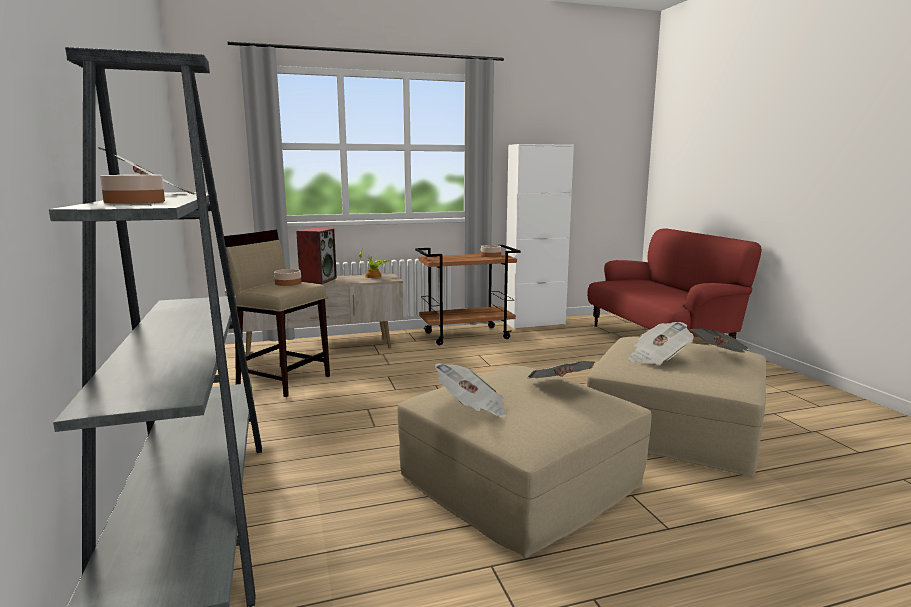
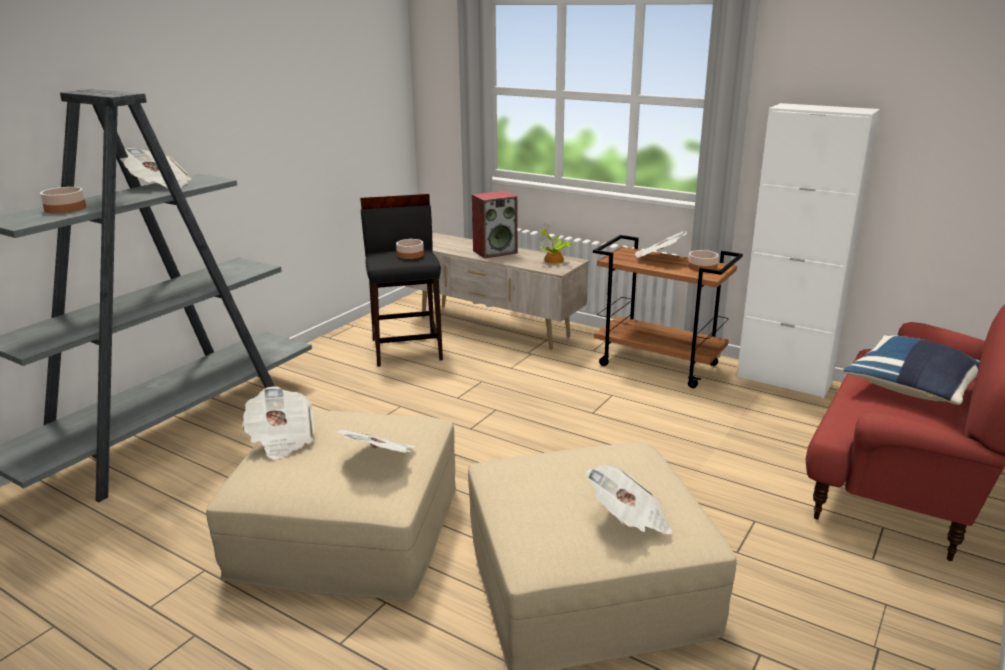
camera: 50 degrees right, 10 degrees up
beige stool [224,230,330,397] -> black stool [360,194,443,367]
newspaper [628,322,694,365] -> newspaper moved to [635,231,687,259]
none -> blue pillow [843,335,980,405]

